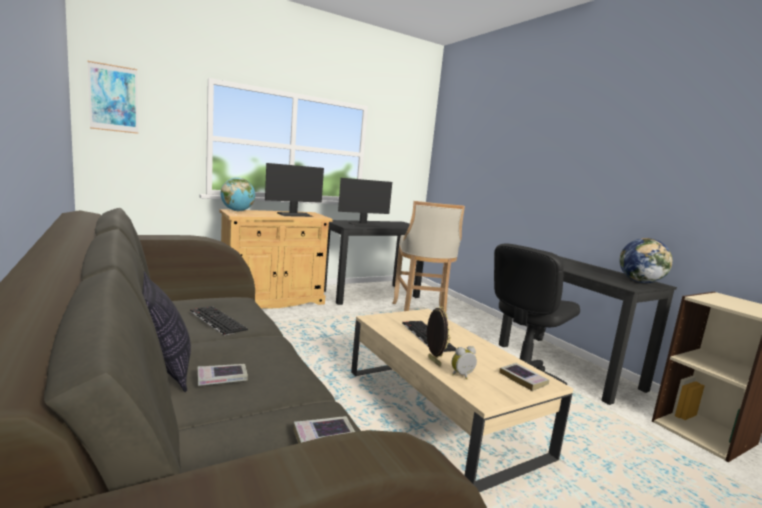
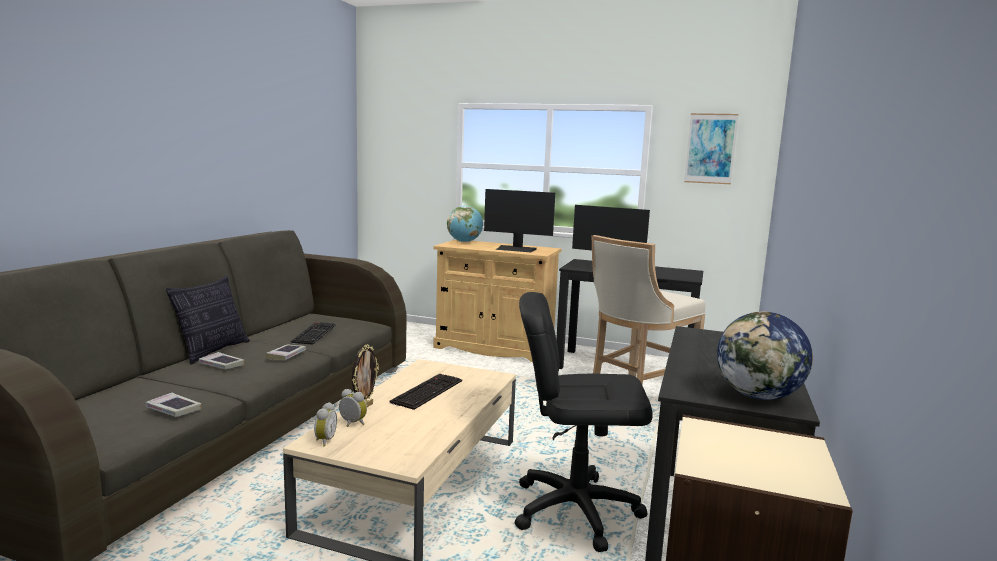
camera: 50 degrees right, 0 degrees up
picture [88,61,138,134] -> picture moved to [684,113,739,184]
book [499,363,549,391] -> book moved to [266,344,306,360]
none -> alarm clock [314,402,337,447]

